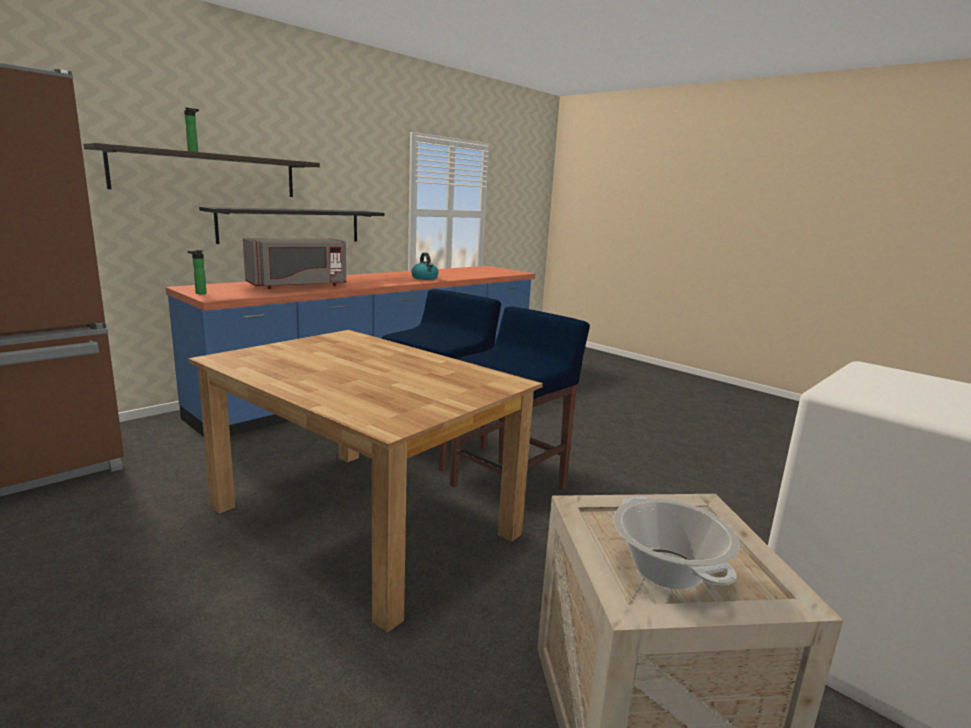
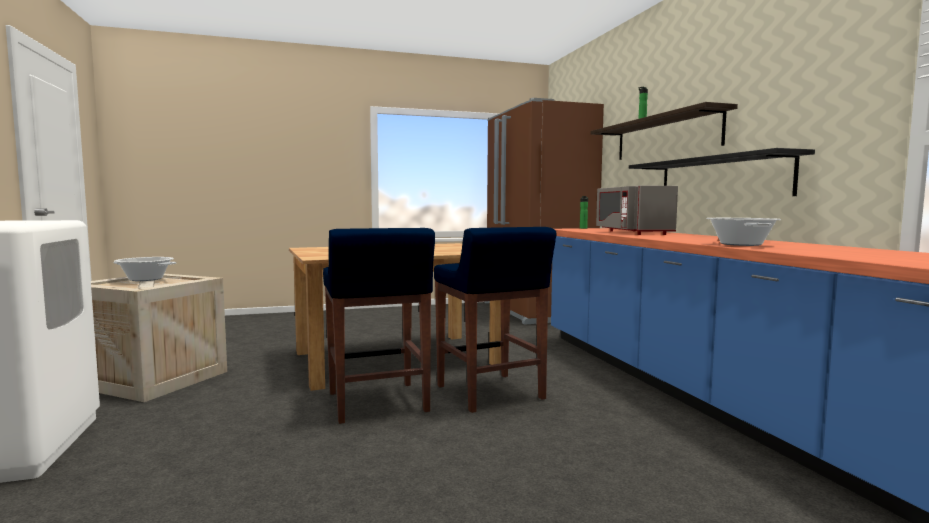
camera: 120 degrees right, 10 degrees down
kettle [411,252,438,280] -> cooking pot [706,218,781,246]

